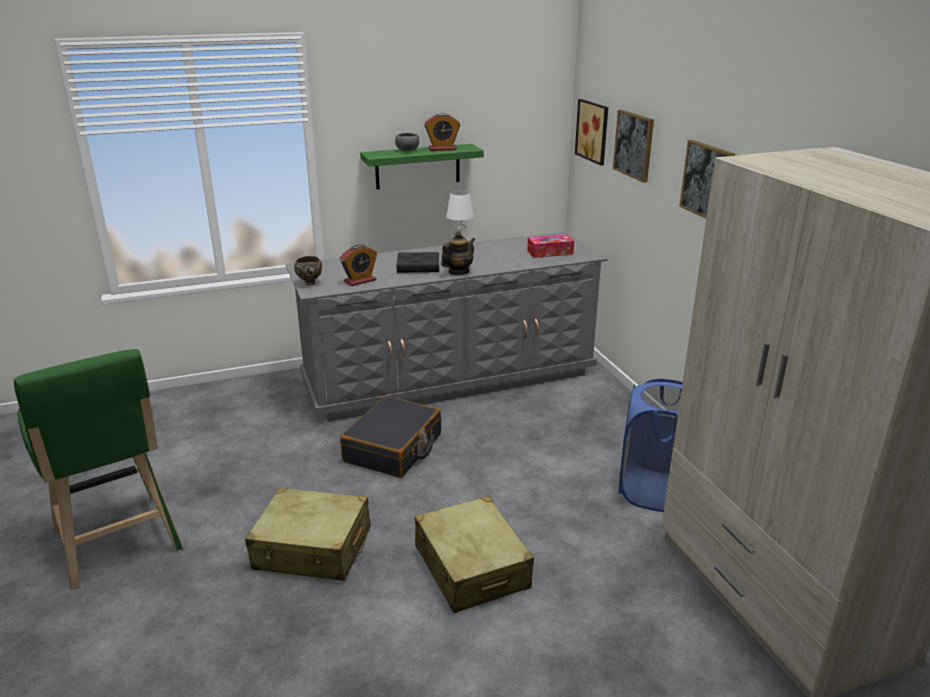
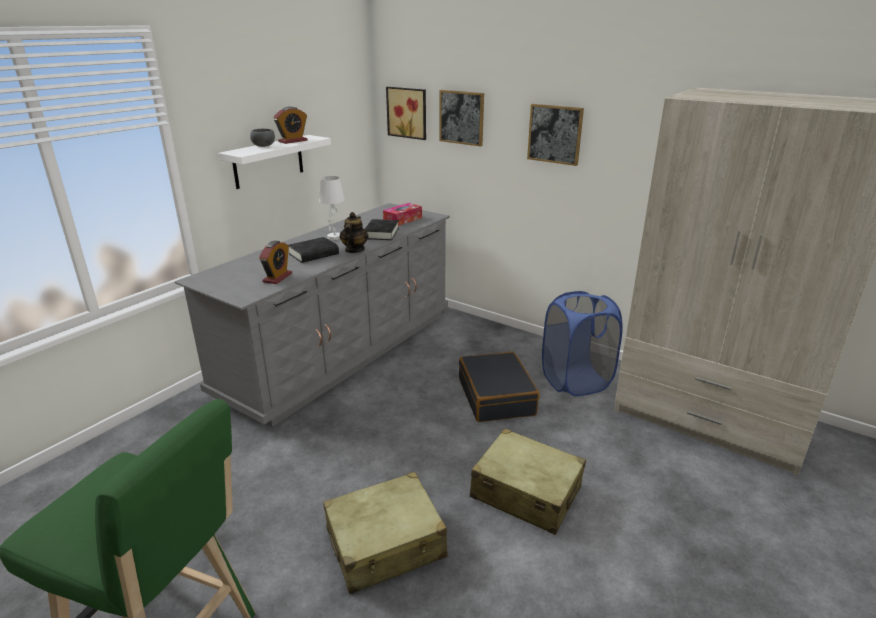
camera: 35 degrees left, 0 degrees up
brown bowl [294,256,322,286] -> none
black suitcase [340,396,441,478] -> black suitcase moved to [459,352,540,422]
green shelf [360,144,484,189] -> white shelf [218,135,331,189]
none -> black book [365,219,399,240]

